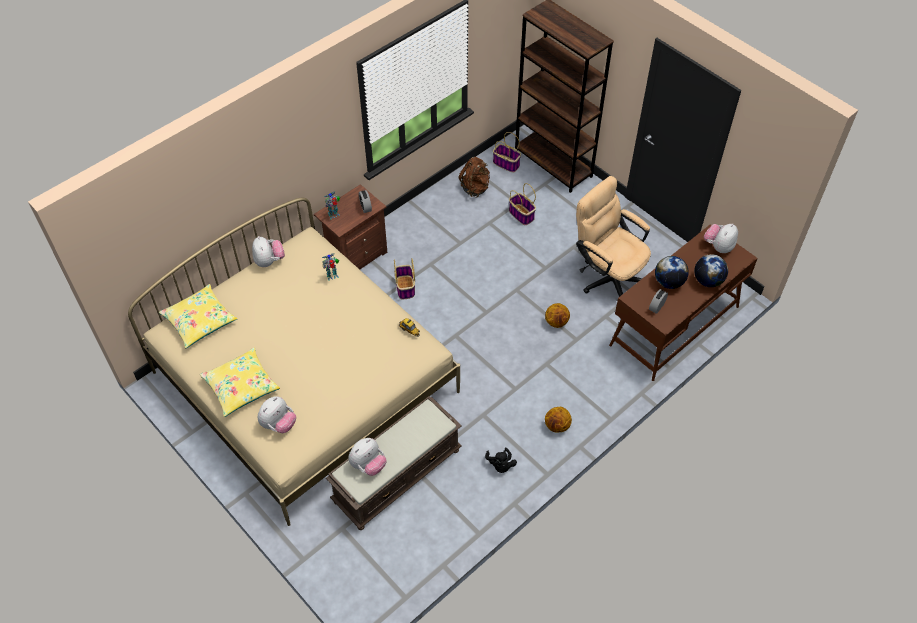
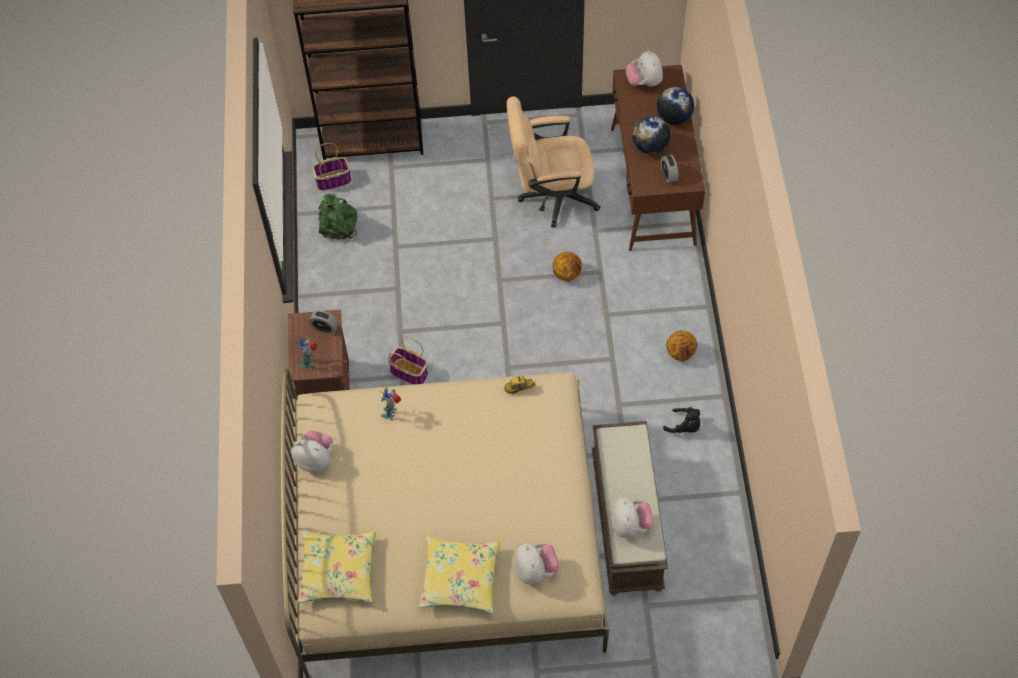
camera: 50 degrees left, 5 degrees up
brown backpack [459,157,490,198] -> green backpack [318,194,358,240]
basket [509,183,536,225] -> none

